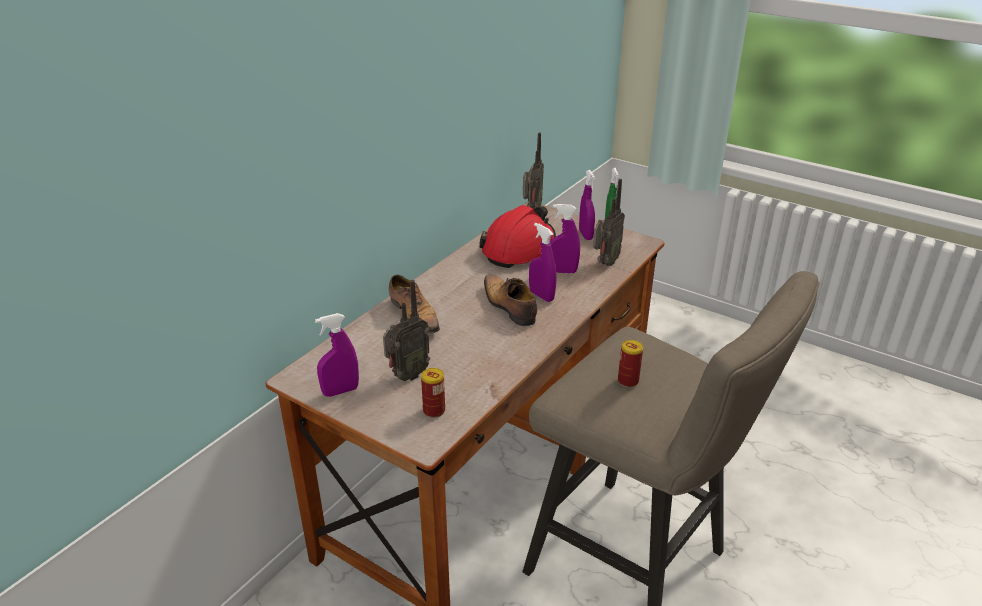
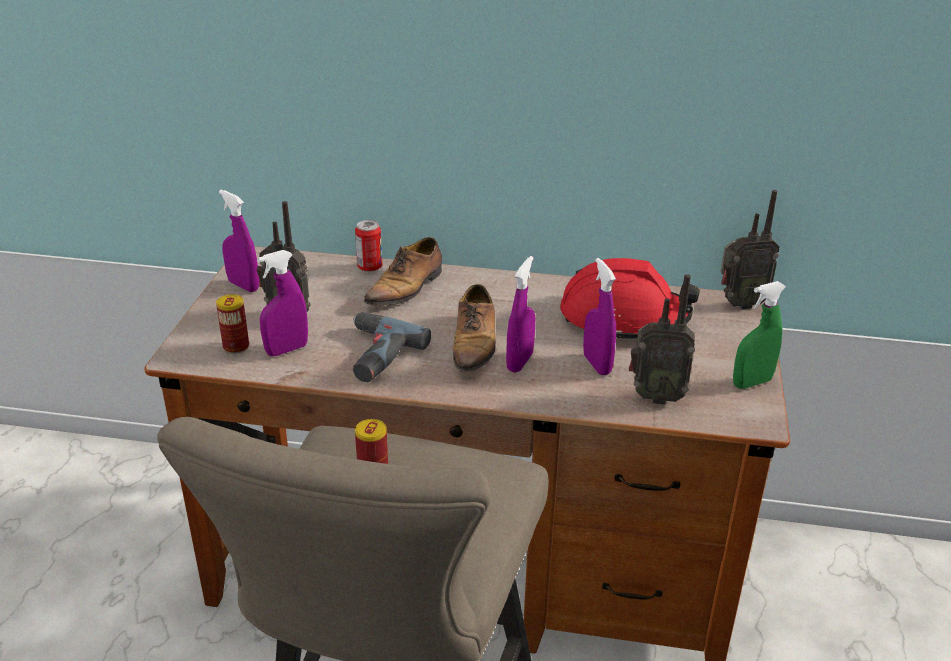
camera: 65 degrees right, 0 degrees up
shoe [484,274,537,326] -> shoe turned 150 degrees clockwise [453,284,496,372]
purple spray bottle [579,170,595,240] -> purple spray bottle moved to [258,250,308,356]
none -> power drill [353,312,431,382]
none -> can [355,220,382,272]

